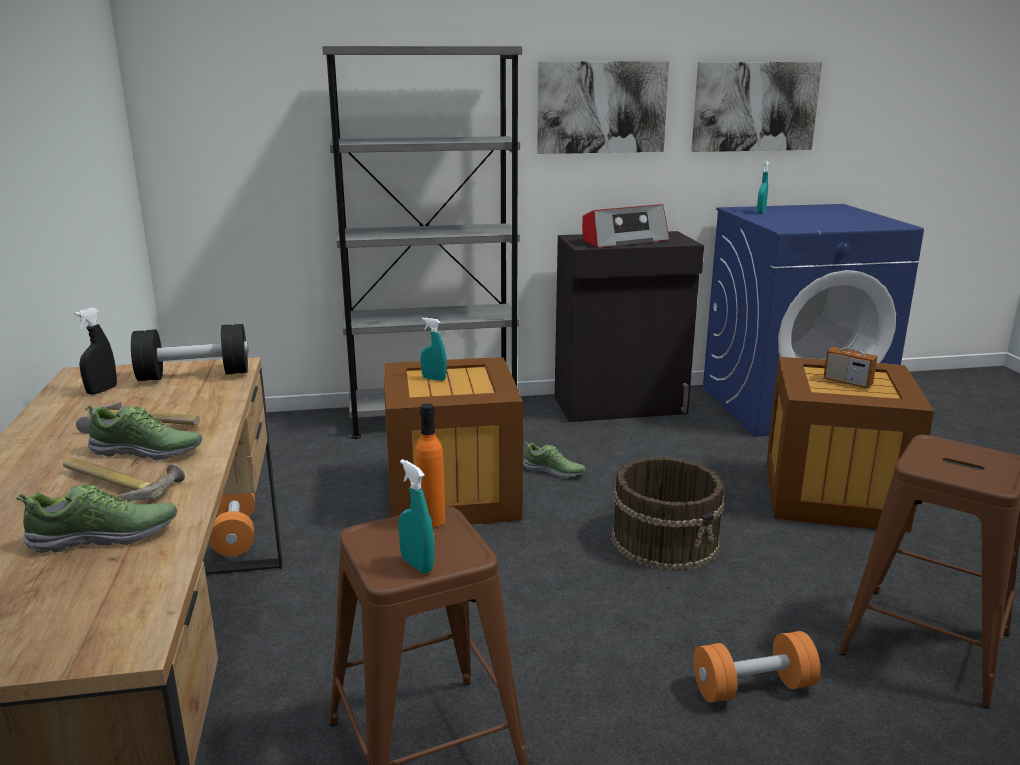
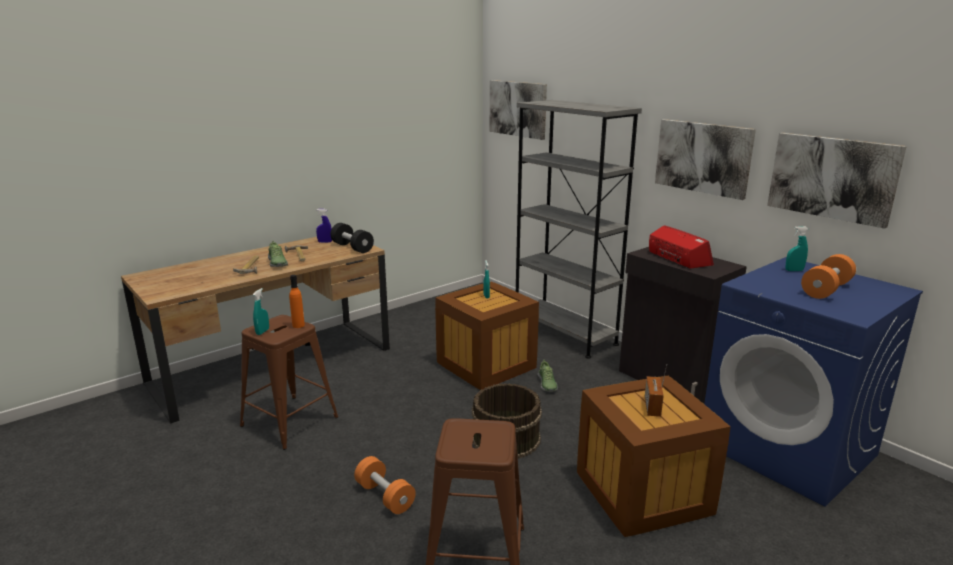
camera: 60 degrees right, 0 degrees up
shoe [16,484,177,553] -> none
black spray bottle [74,307,117,395] -> blue spray bottle [316,209,332,243]
orange dumbbell [209,493,255,557] -> orange dumbbell moved to [801,254,856,299]
radio [582,204,670,248] -> radio turned 150 degrees counterclockwise [649,225,714,268]
none -> picture [490,80,547,140]

